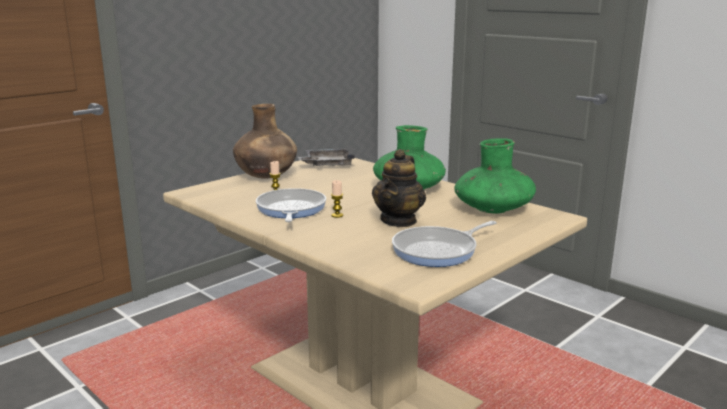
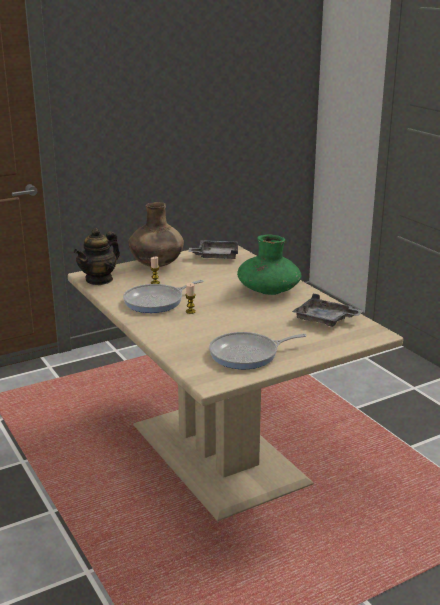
camera: 15 degrees right, 5 degrees up
frying pan [256,188,326,222] -> frying pan turned 135 degrees counterclockwise [123,280,204,313]
teapot [372,149,426,227] -> teapot moved to [74,228,120,285]
green vase [454,138,536,214] -> grey tray [292,294,363,327]

